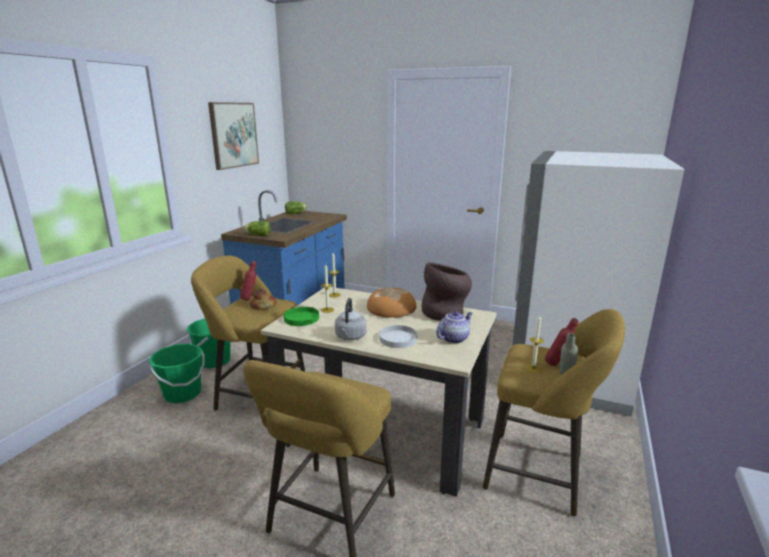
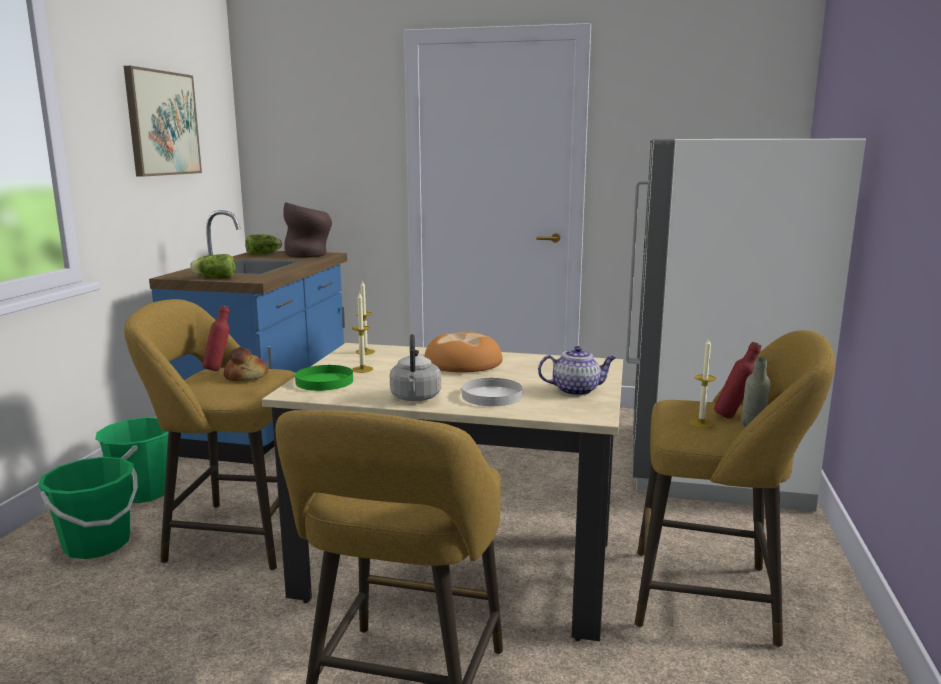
camera: 10 degrees left, 5 degrees down
brown vase [422,262,472,321] -> brown vase moved to [283,202,332,258]
teapot [436,311,473,344] -> teapot turned 45 degrees clockwise [538,346,616,396]

